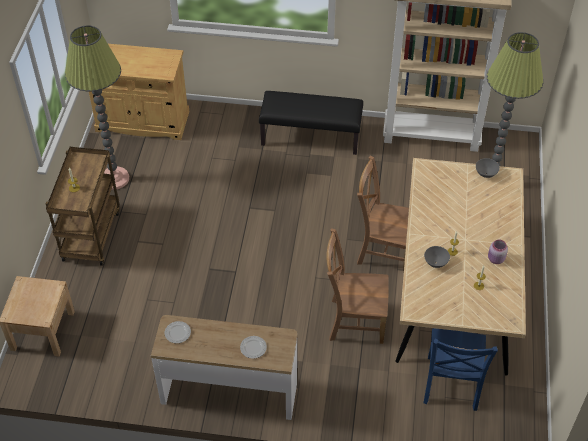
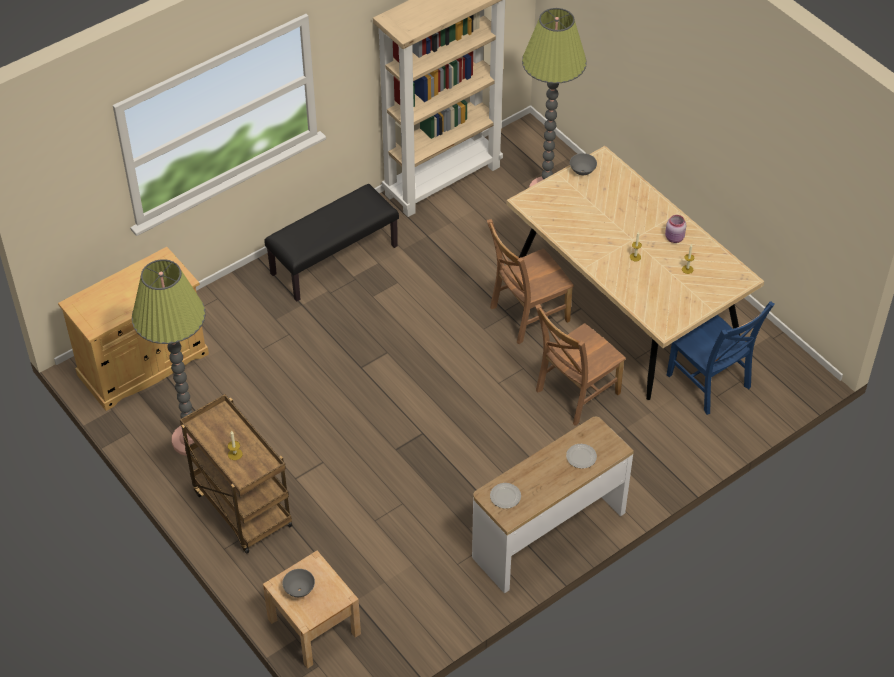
camera: 45 degrees left, 0 degrees up
grey bowl [424,246,450,268] -> grey bowl moved to [282,569,315,597]

